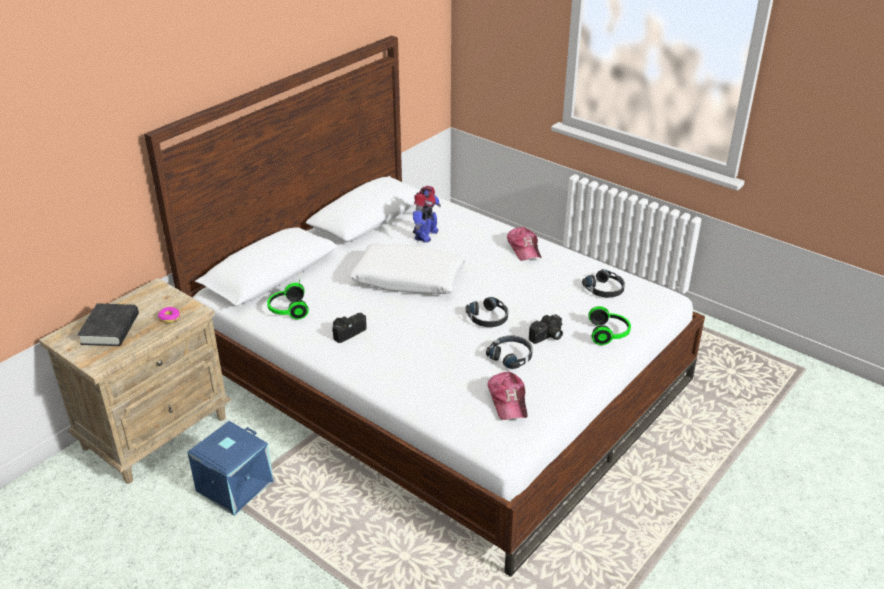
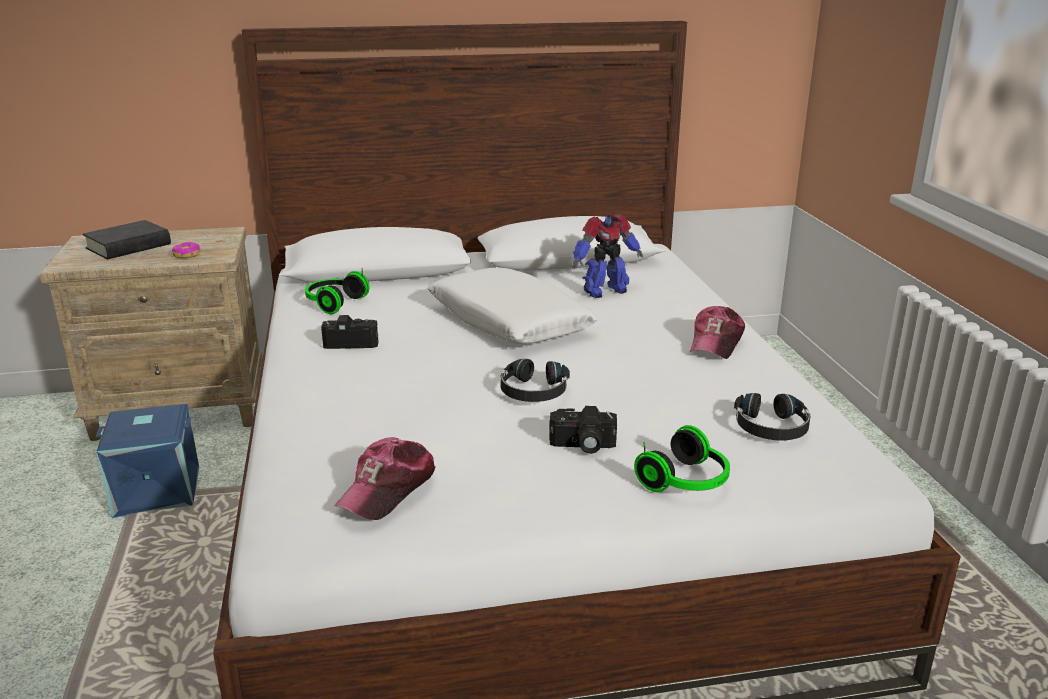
camera: 40 degrees right, 10 degrees down
black headphones [486,335,533,369] -> none

